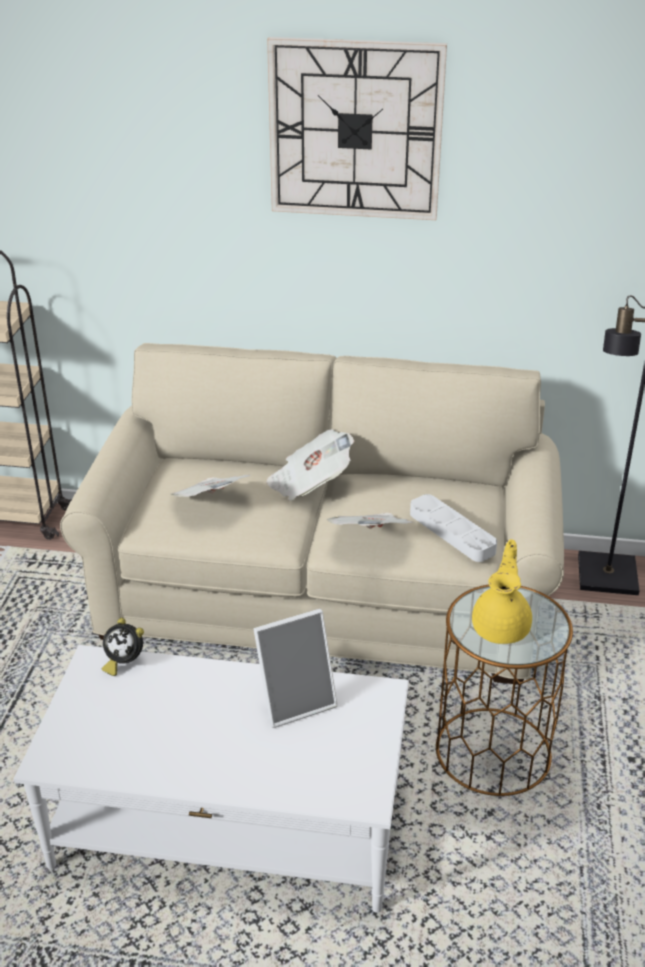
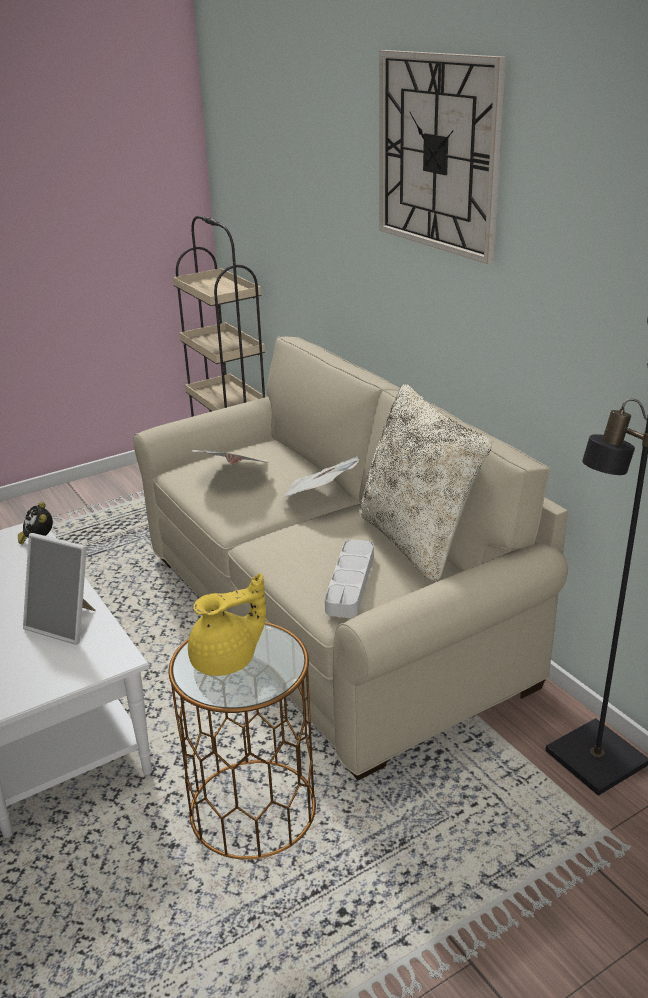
camera: 50 degrees right, 5 degrees down
newspaper [327,513,412,529] -> none
none -> beige pillow [360,384,493,582]

